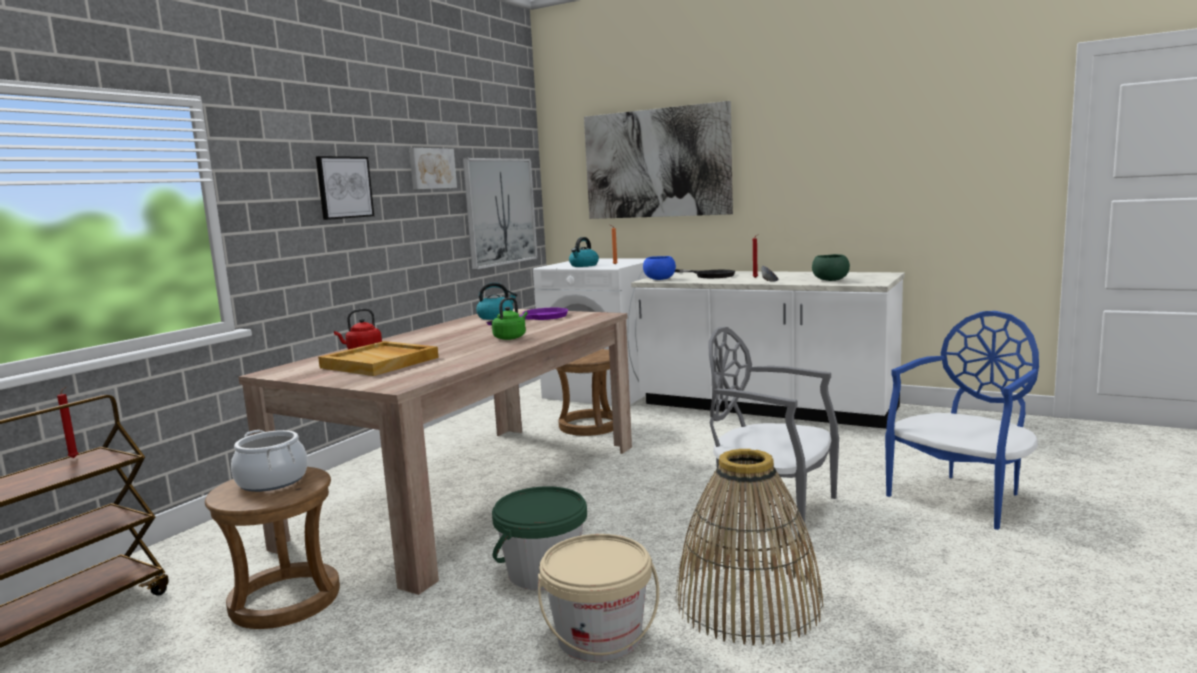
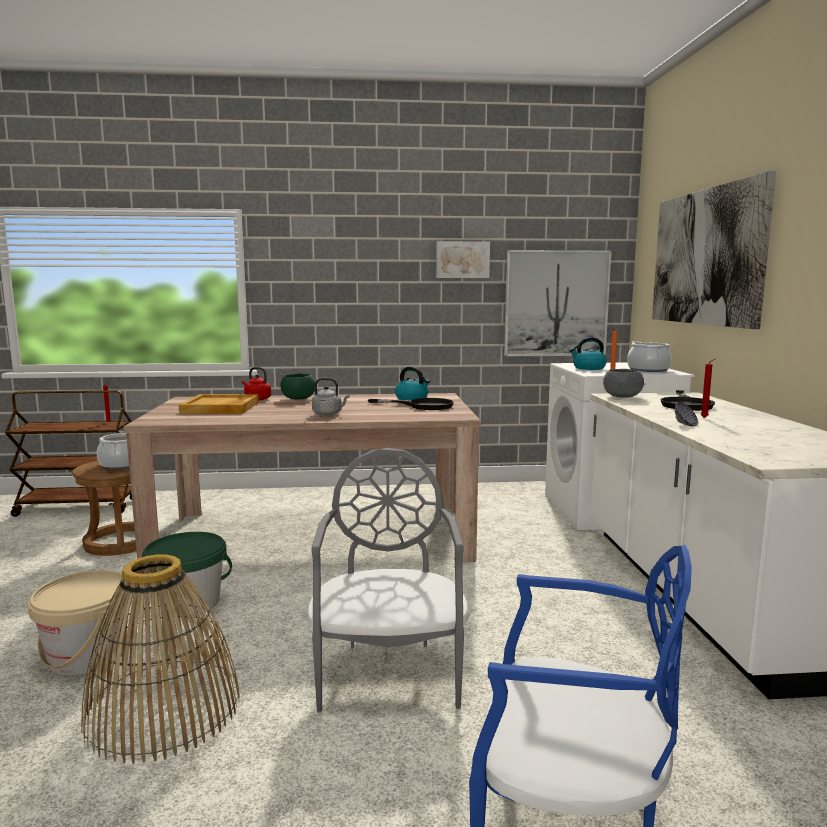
camera: 55 degrees right, 0 degrees up
picture [316,156,374,220] -> none
purple frying pan [487,308,568,325] -> black frying pan [368,398,454,410]
green kettle [492,297,528,340] -> grey kettle [312,378,350,415]
brown stool [556,349,613,436] -> none
blue bowl [643,256,676,280] -> grey bowl [603,369,644,398]
green bowl [812,254,850,281] -> green bowl moved to [280,373,315,400]
none -> cooking pot [627,341,672,372]

